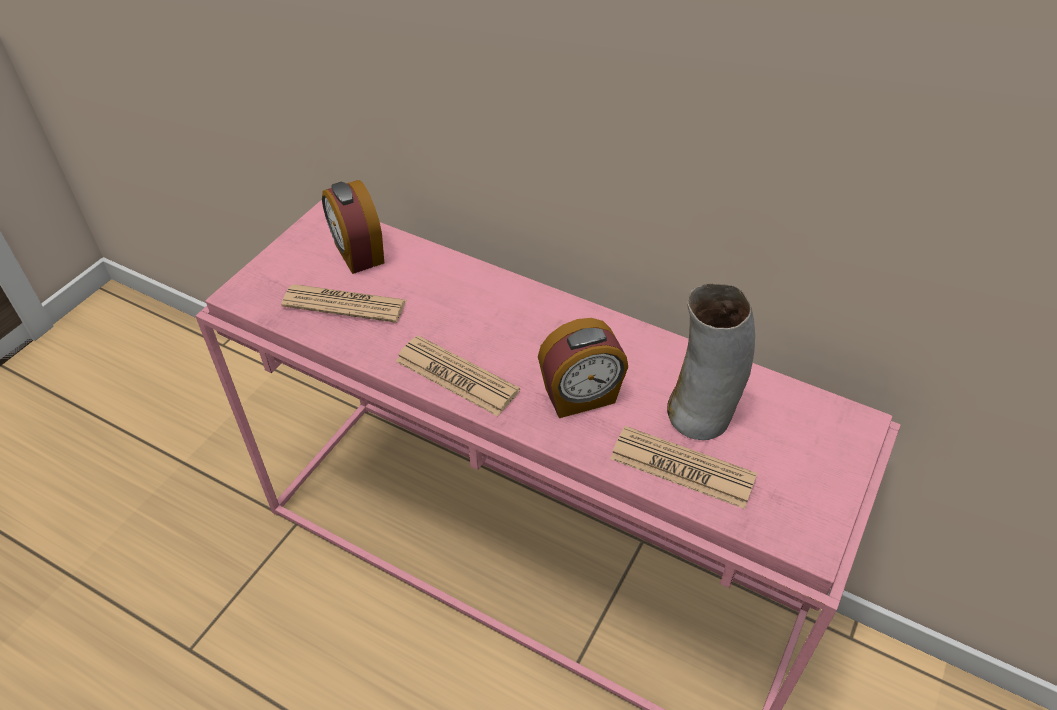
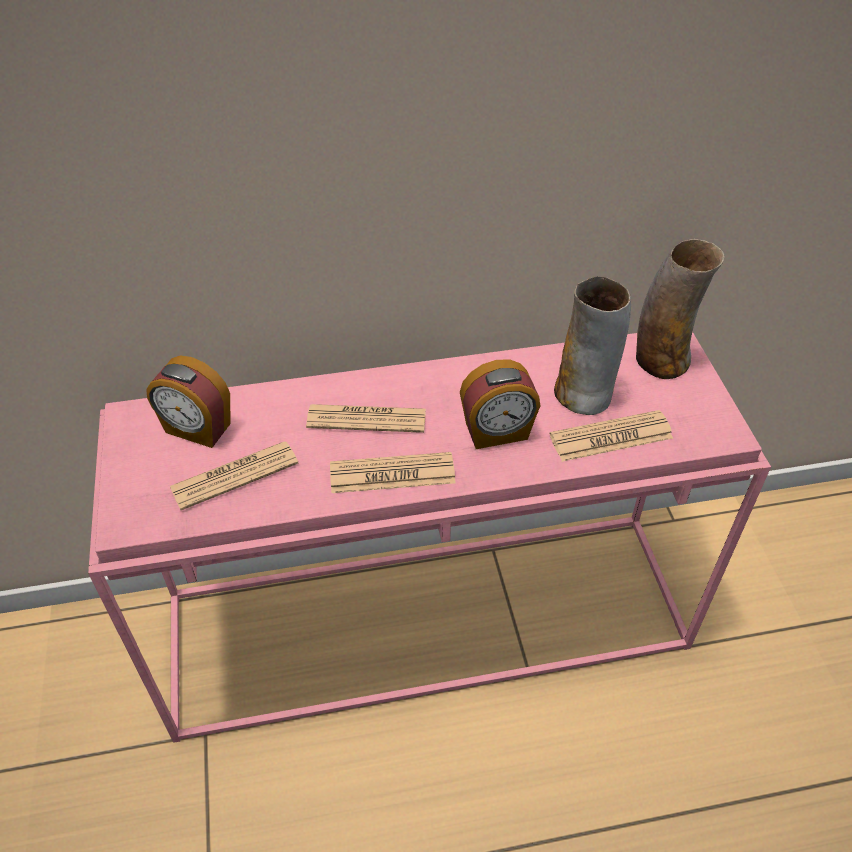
camera: 40 degrees left, 0 degrees up
alarm clock [538,318,628,418] -> alarm clock turned 45 degrees clockwise [460,359,540,449]
none -> newspaper [306,404,426,433]
none -> vase [636,239,724,379]

